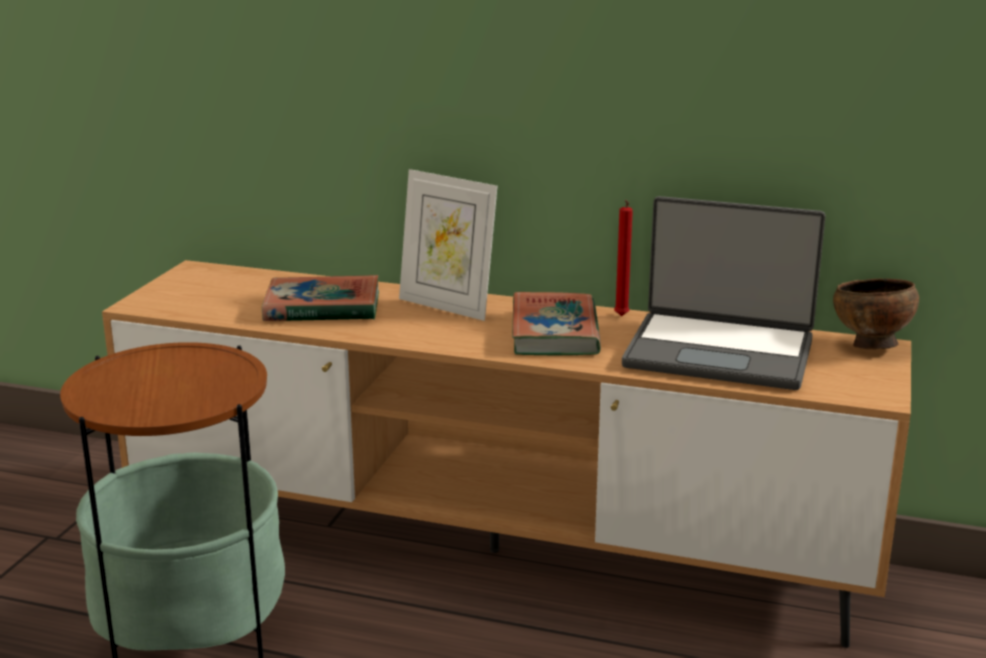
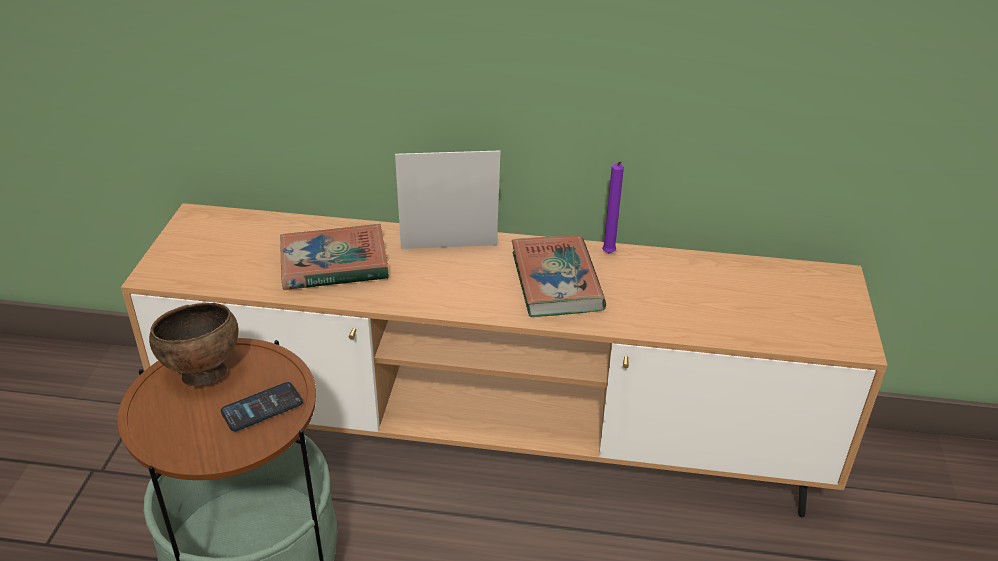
camera: 10 degrees left, 15 degrees up
picture frame [399,169,497,321] -> picture frame turned 150 degrees clockwise [395,151,500,249]
red candle [614,200,633,316] -> purple candle [602,162,624,253]
laptop [622,196,826,390] -> none
brown bowl [833,279,919,350] -> brown bowl moved to [149,303,239,386]
none -> phone [221,382,303,431]

